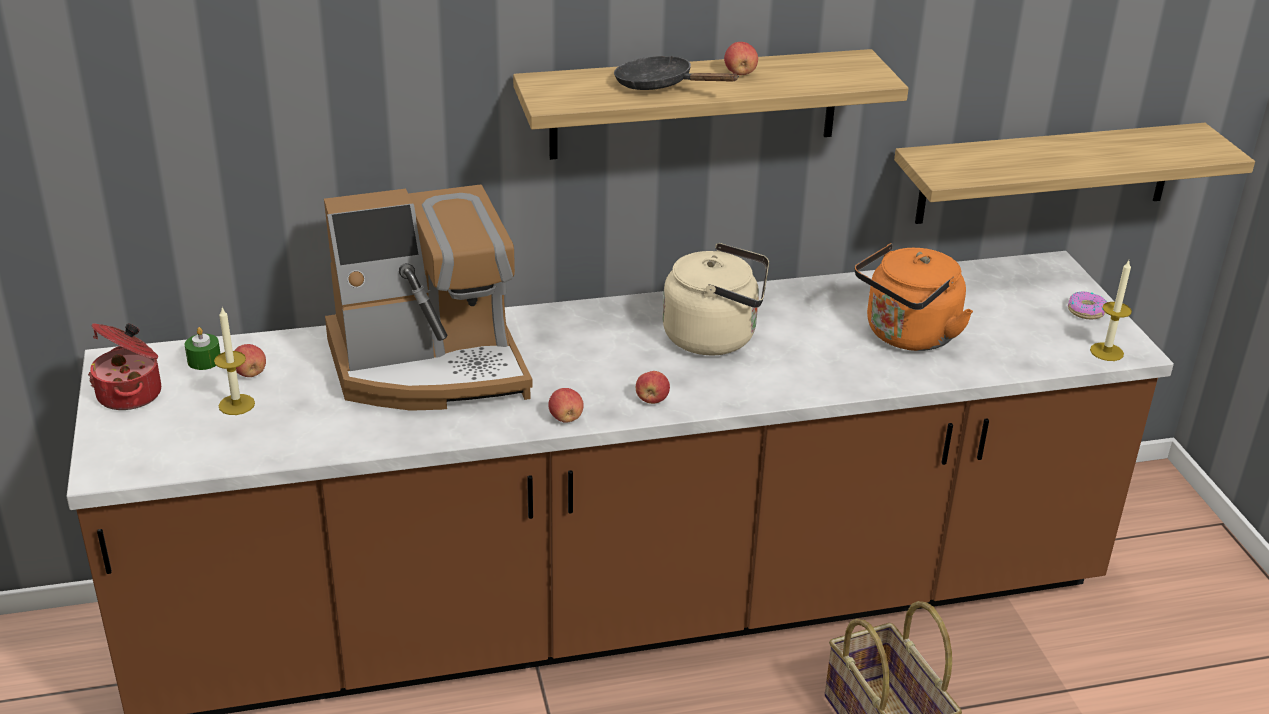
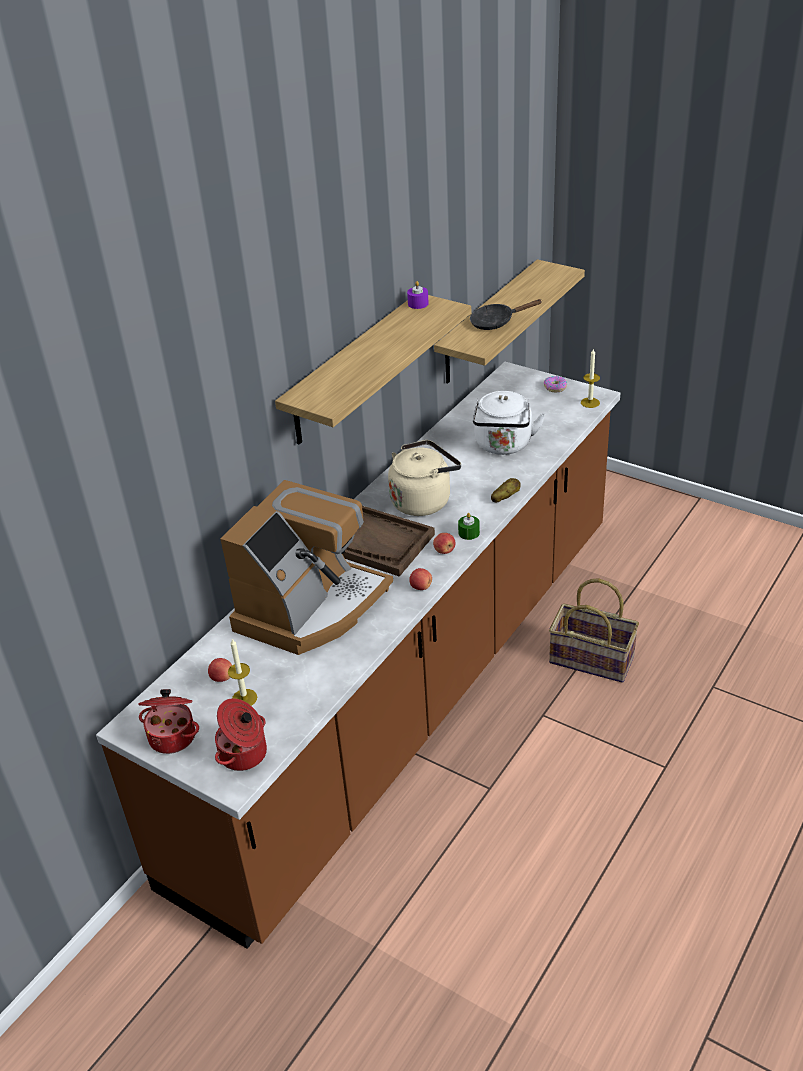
camera: 40 degrees left, 5 degrees up
green candle [184,327,221,370] -> green candle moved to [458,513,480,540]
black frying pan [614,56,739,90] -> black frying pan moved to [470,299,542,330]
apple [724,42,758,75] -> none
orange kettle [854,243,973,351] -> white kettle [473,391,545,455]
none -> cooking pot [215,698,267,771]
none -> brown tray [343,506,435,577]
none -> purple candle [407,281,429,309]
none -> potato [491,478,521,502]

